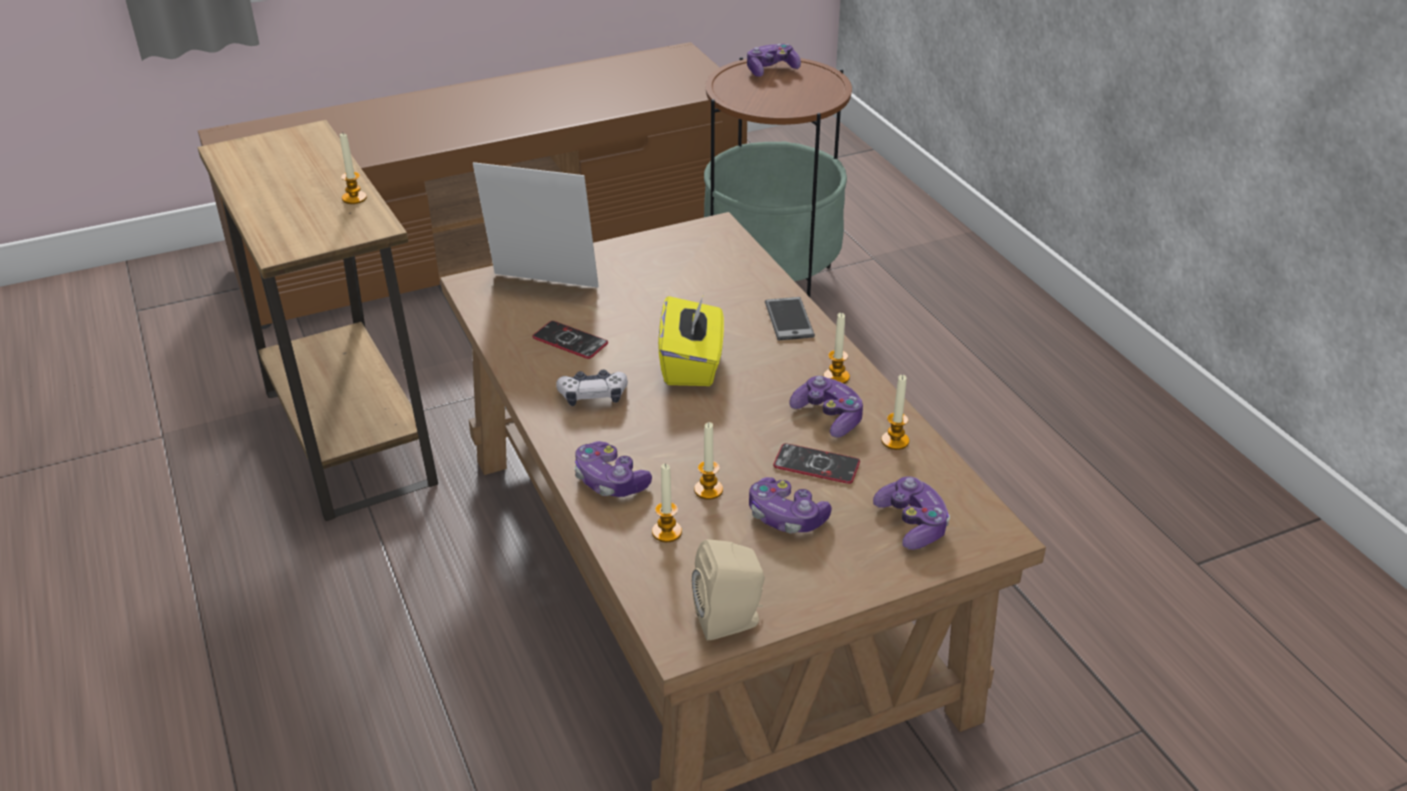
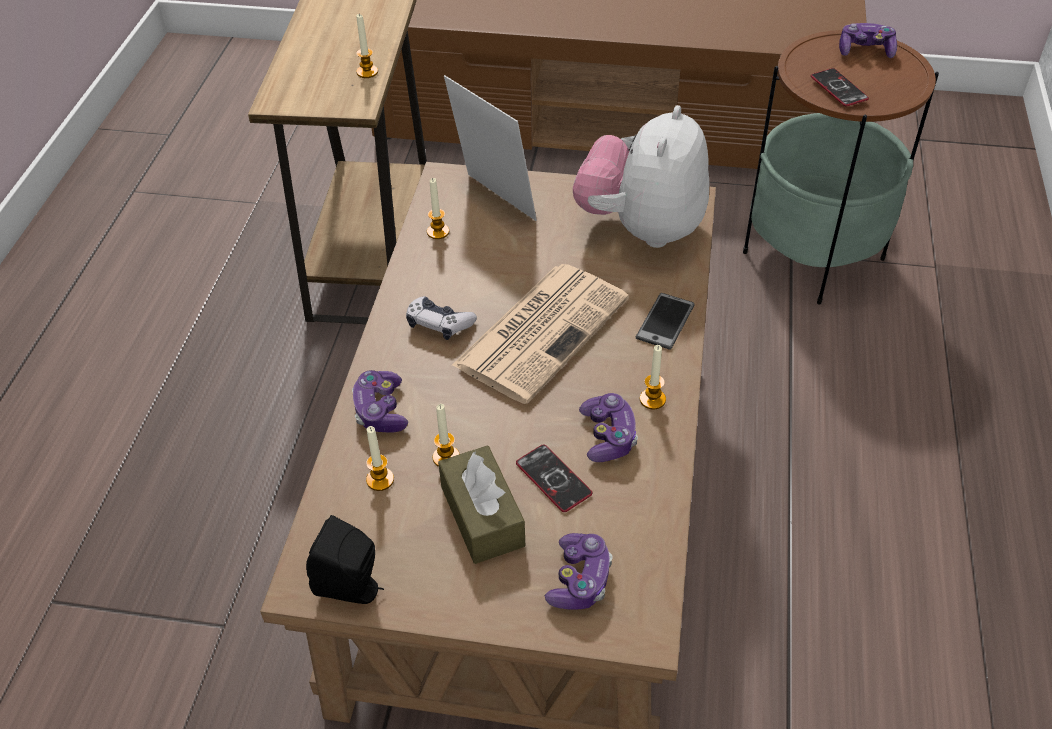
camera: 35 degrees right, 10 degrees up
phone [532,321,608,359] -> phone moved to [811,68,869,106]
yellow tissue box [658,294,724,386] -> newspaper [452,264,629,404]
beige speaker [692,539,765,641] -> black speaker [306,515,384,604]
game controller [749,477,832,533] -> brown tissue box [438,446,525,564]
candle [881,375,909,450] -> candle moved to [427,178,449,239]
none -> plush toy [573,105,709,248]

